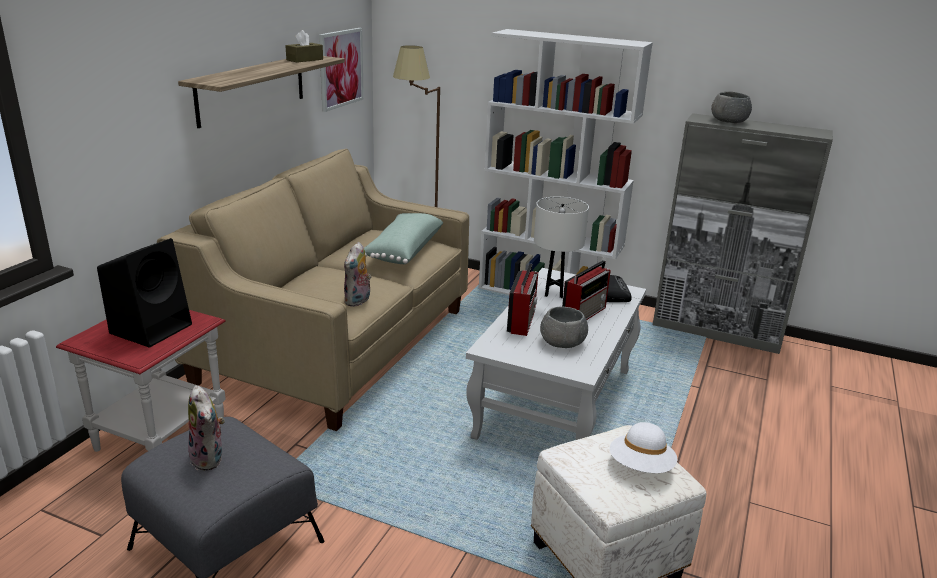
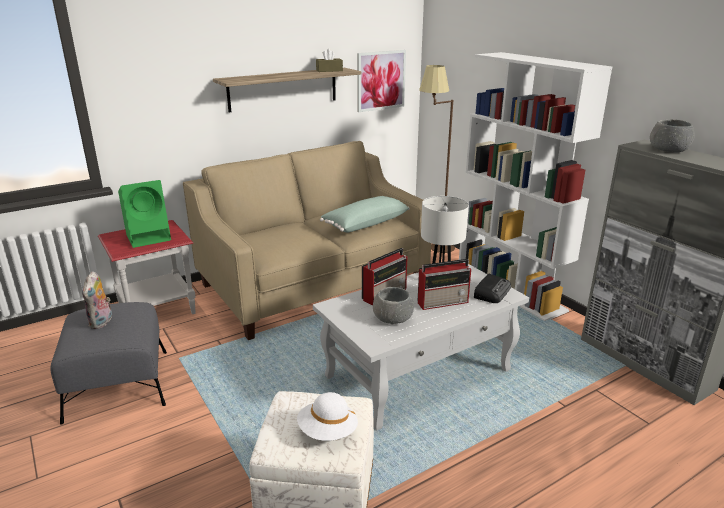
camera: 35 degrees right, 0 degrees up
black speaker [97,238,192,347] -> green speaker [118,180,171,248]
plush toy [344,242,371,307] -> none

